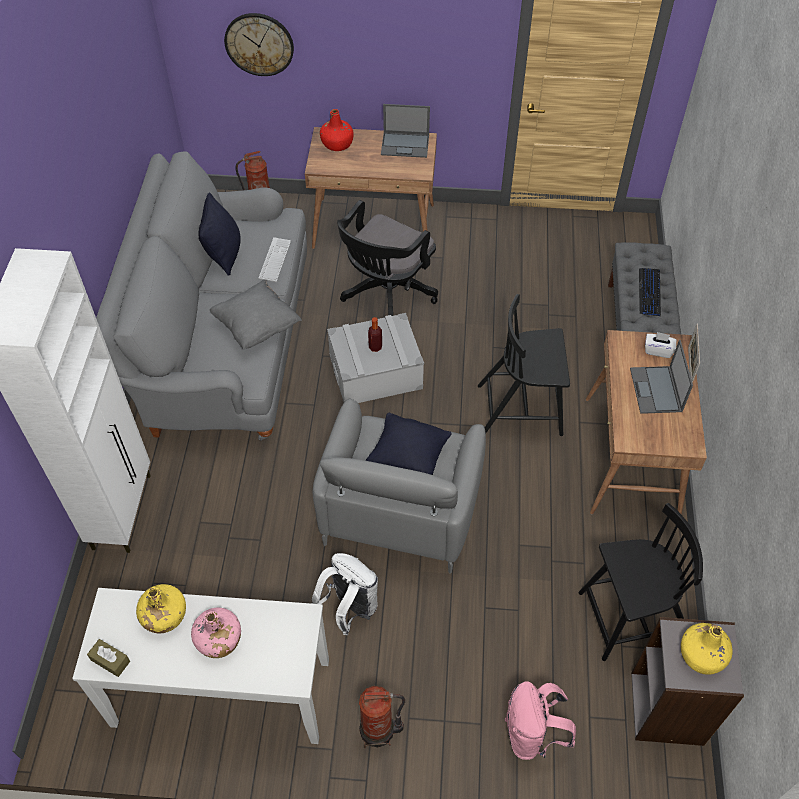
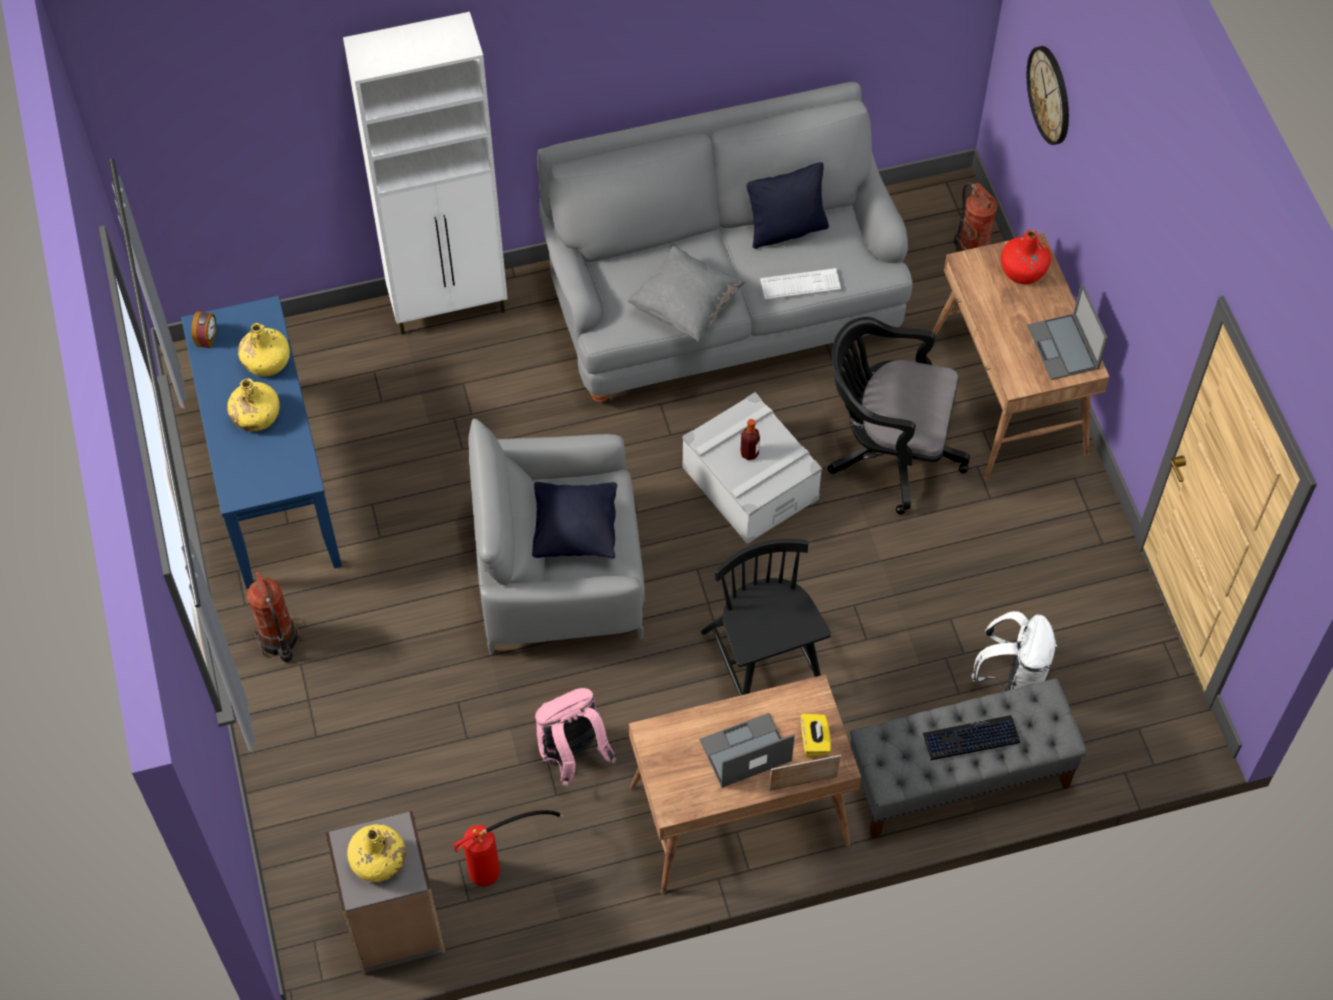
camera: 70 degrees right, 5 degrees up
white console table [72,588,329,744] -> blue console table [181,296,342,589]
brown tissue box [87,639,130,677] -> alarm clock [191,311,217,348]
pink bottle [191,608,241,658] -> yellow bottle [227,378,280,432]
white backpack [311,553,378,635] -> white backpack moved to [971,611,1057,693]
pink backpack [505,681,576,760] -> pink backpack moved to [535,688,617,786]
black chair [578,503,703,661] -> fire extinguisher [452,810,563,886]
white tissue box [645,332,676,358] -> yellow tissue box [801,714,831,757]

